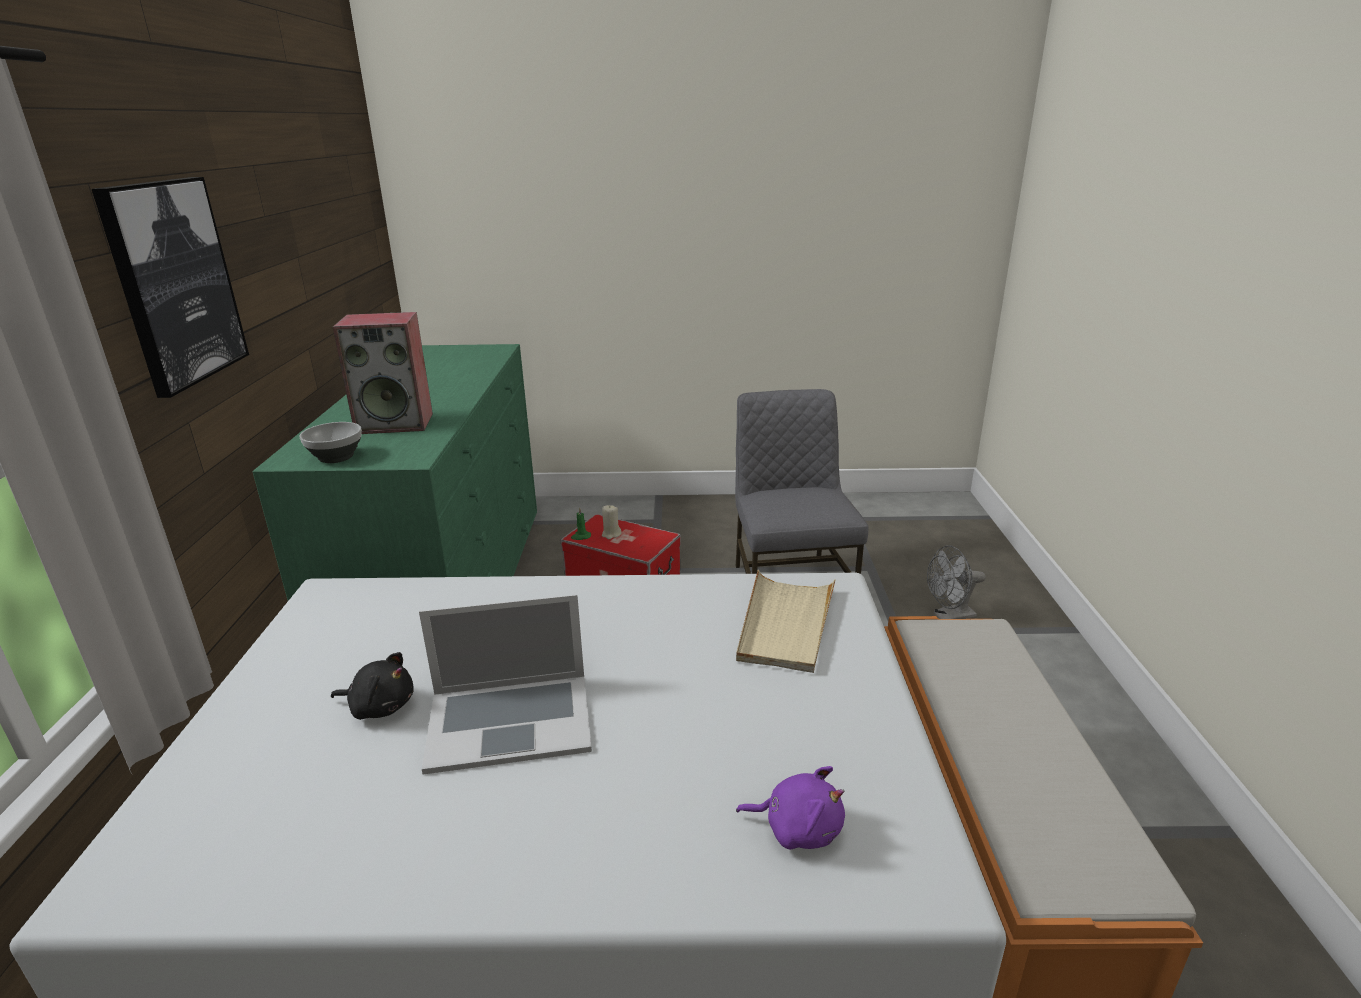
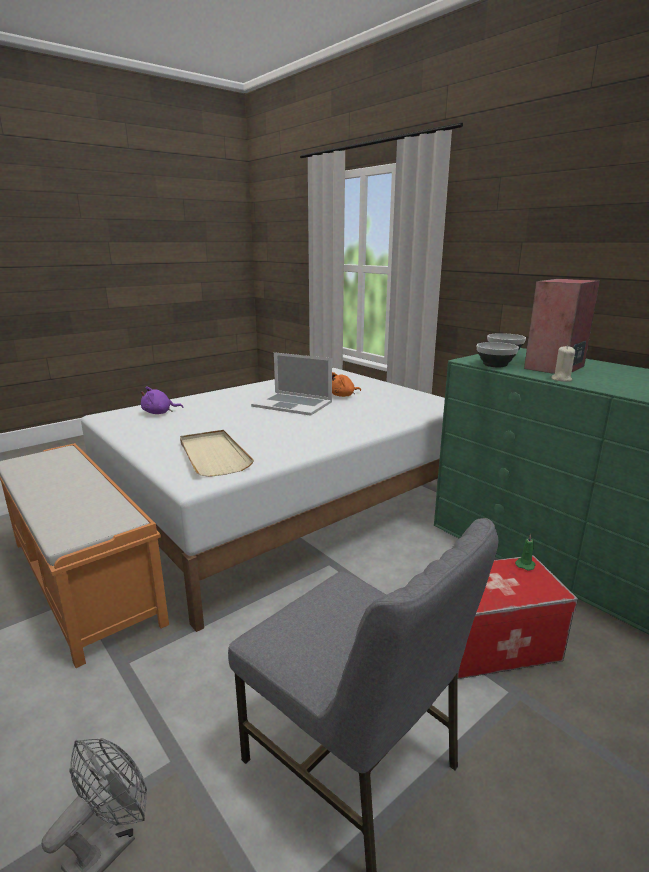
camera: 140 degrees right, 5 degrees down
picture [92,177,249,398] -> none
black plush toy [331,652,414,720] -> orange plush toy [332,372,361,397]
laptop [419,595,592,775] -> laptop turned 105 degrees counterclockwise [251,352,332,416]
beige candle [602,505,622,539] -> beige candle moved to [551,346,575,382]
none -> bowl [477,342,519,367]

